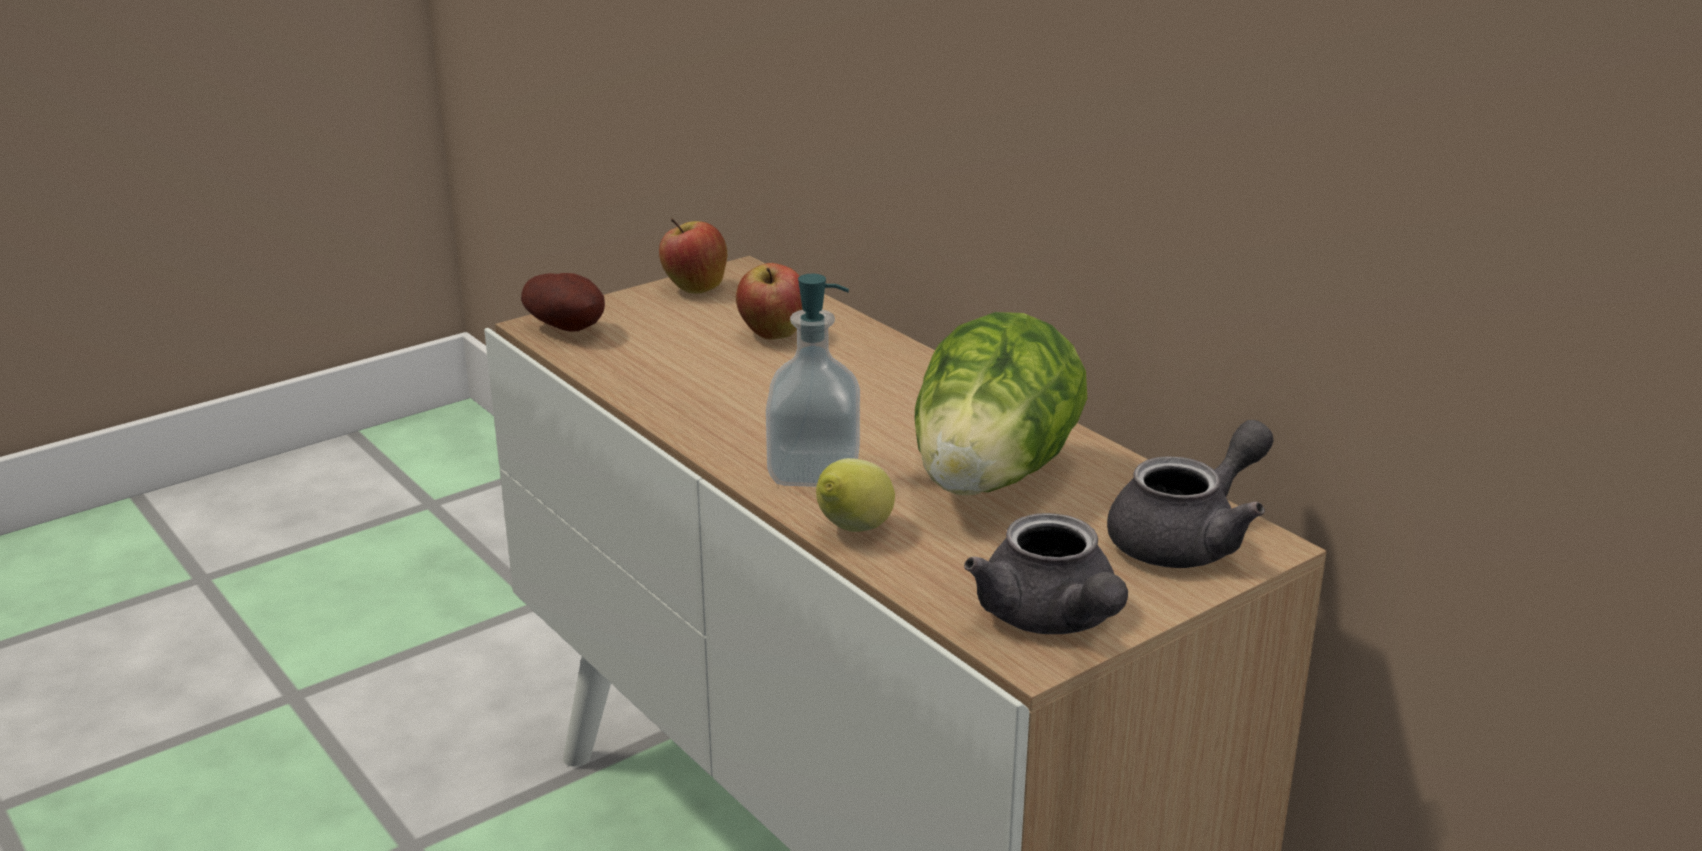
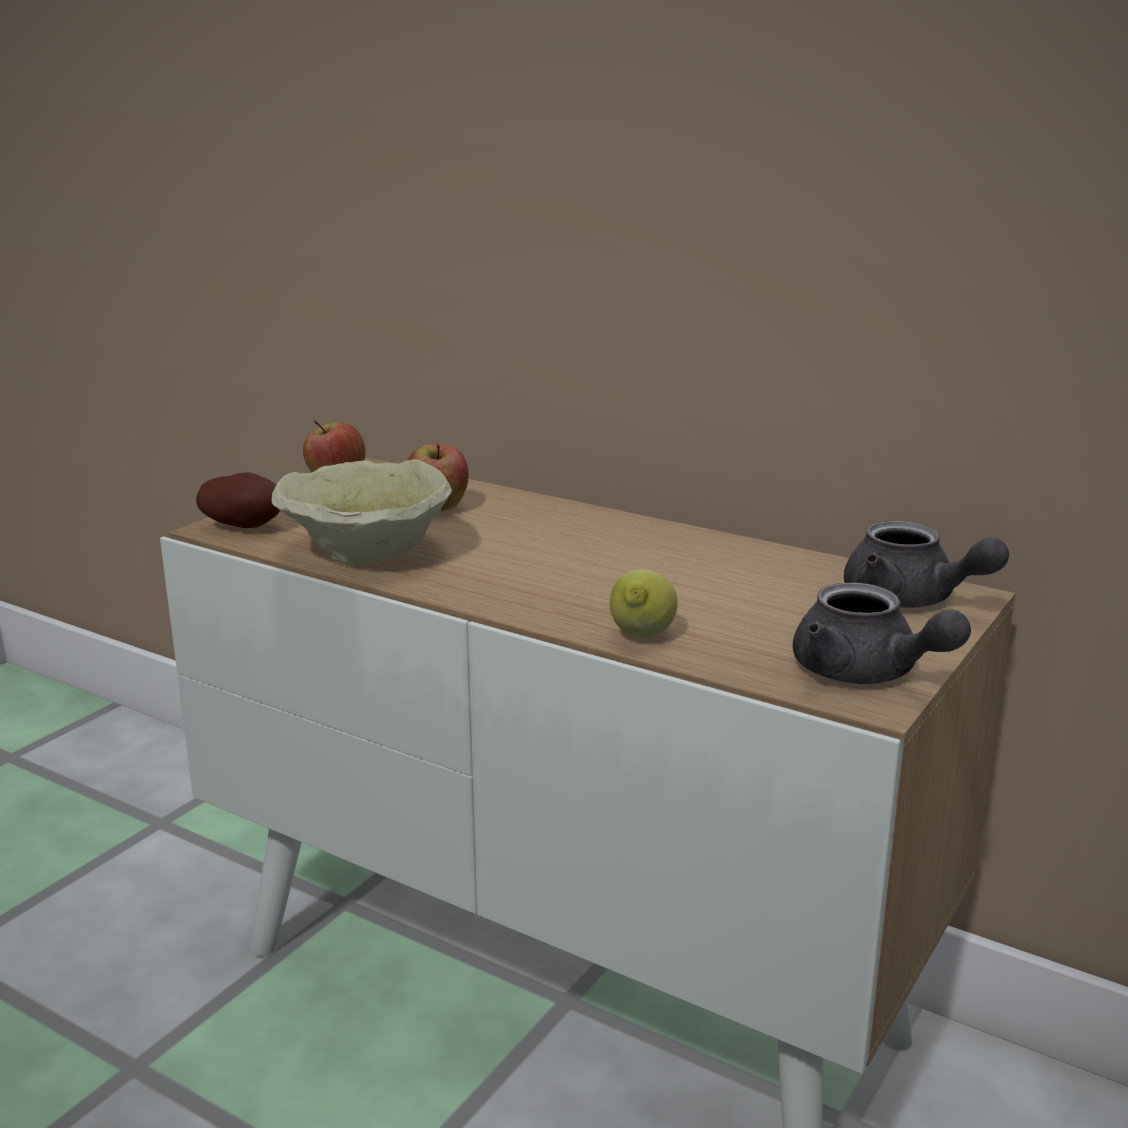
camera: 20 degrees left, 5 degrees down
soap dispenser [766,274,860,487] -> none
lettuce [915,312,1087,495] -> none
grey teapot [1107,420,1274,568] -> grey teapot turned 105 degrees clockwise [844,521,1009,608]
none -> beige bowl [272,459,452,566]

